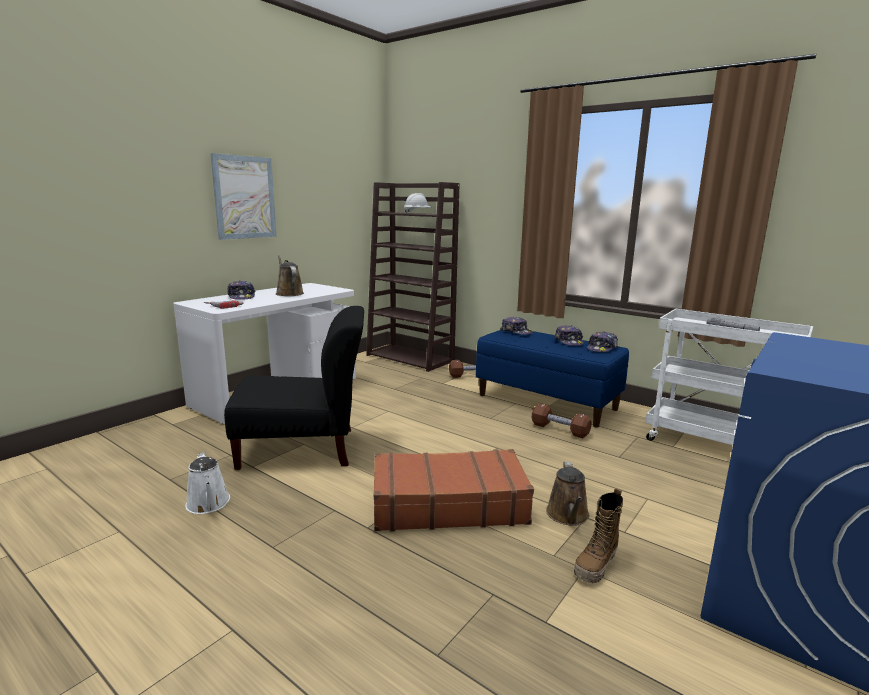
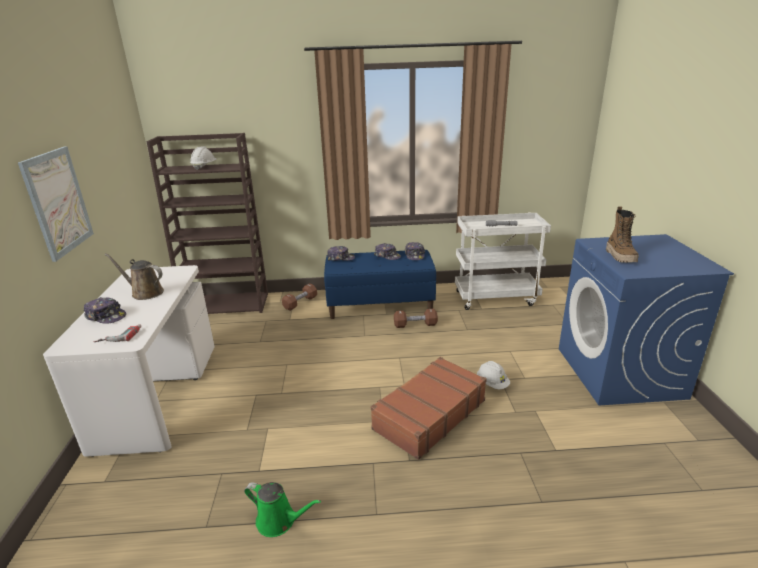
camera: 40 degrees left, 10 degrees up
white watering can [185,452,230,514] -> green watering can [244,482,321,537]
black chair [224,306,364,470] -> none
brown watering can [546,462,589,526] -> white hard hat [477,361,510,389]
boot [574,488,623,583] -> boot moved to [606,207,639,263]

